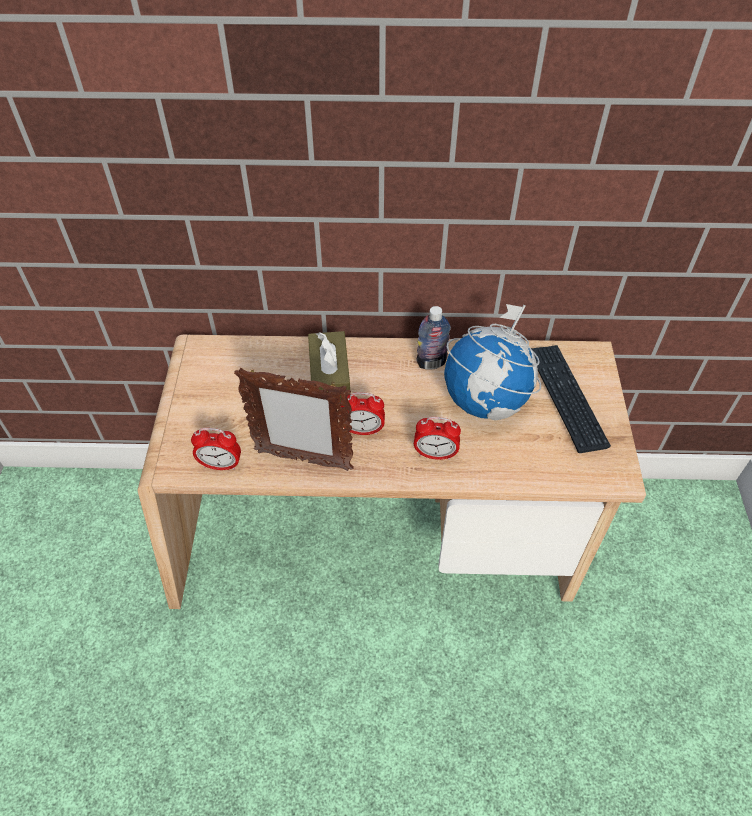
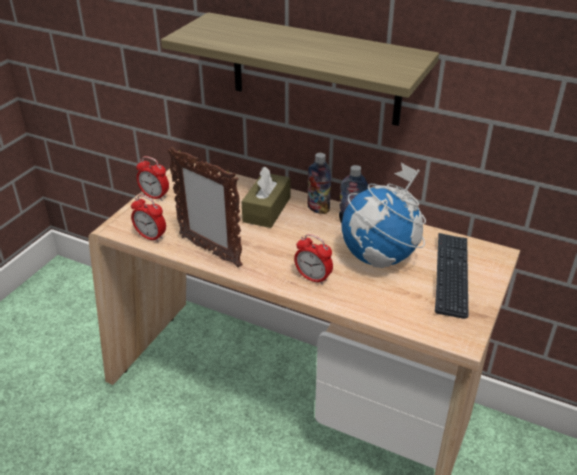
camera: 25 degrees right, 15 degrees down
alarm clock [340,392,385,435] -> alarm clock moved to [136,156,169,201]
none -> shelf [161,12,439,126]
none -> bottle [307,153,331,214]

